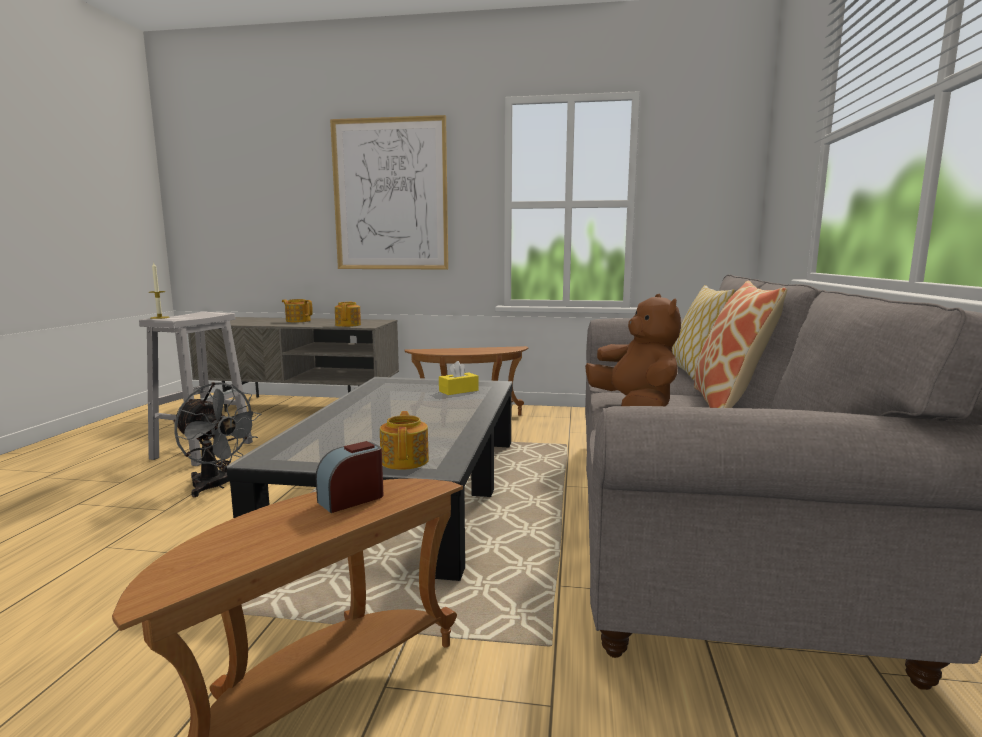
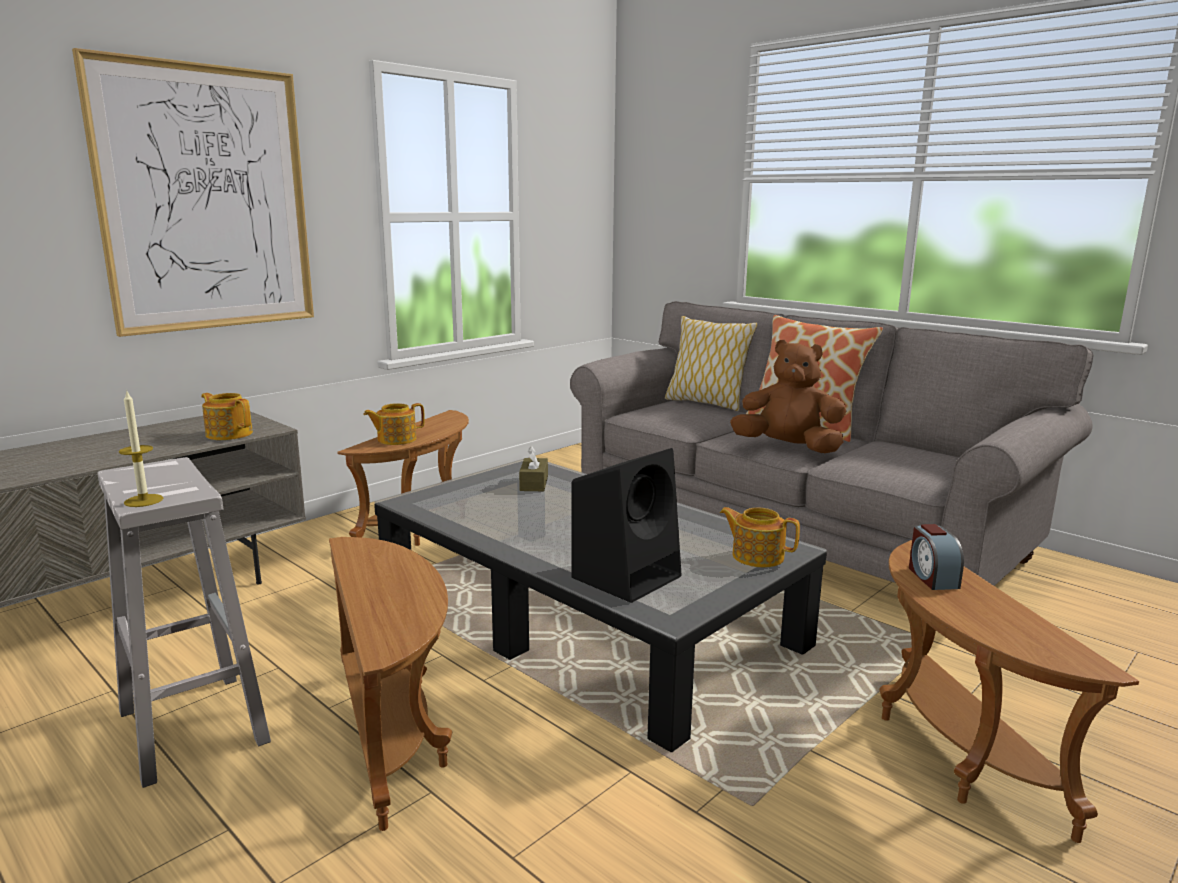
camera: 55 degrees left, 5 degrees up
grey fan [173,382,261,497] -> brown side table [329,537,452,831]
teapot [282,299,313,322] -> teapot moved to [364,403,425,445]
yellow tissue box [439,361,479,395] -> brown tissue box [519,446,548,491]
none -> black speaker [572,448,682,603]

